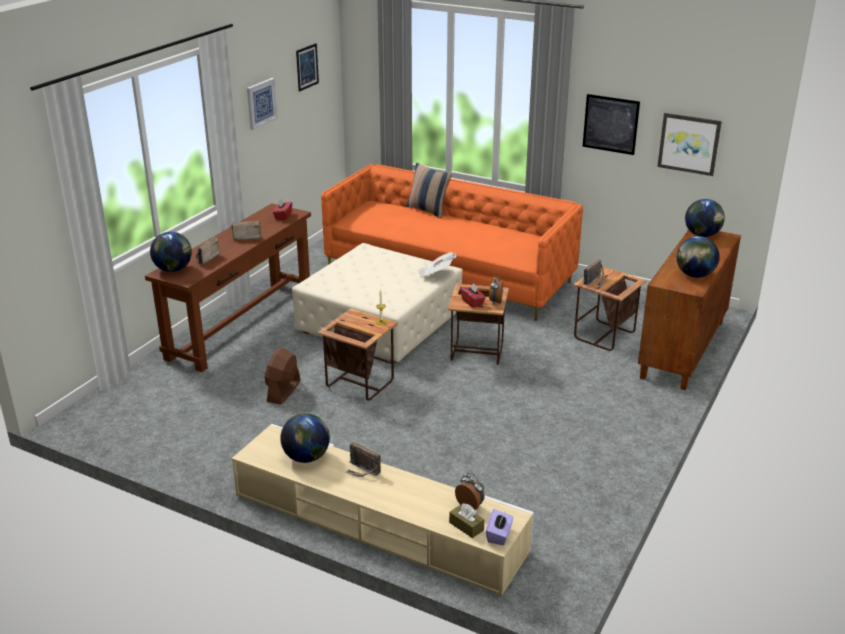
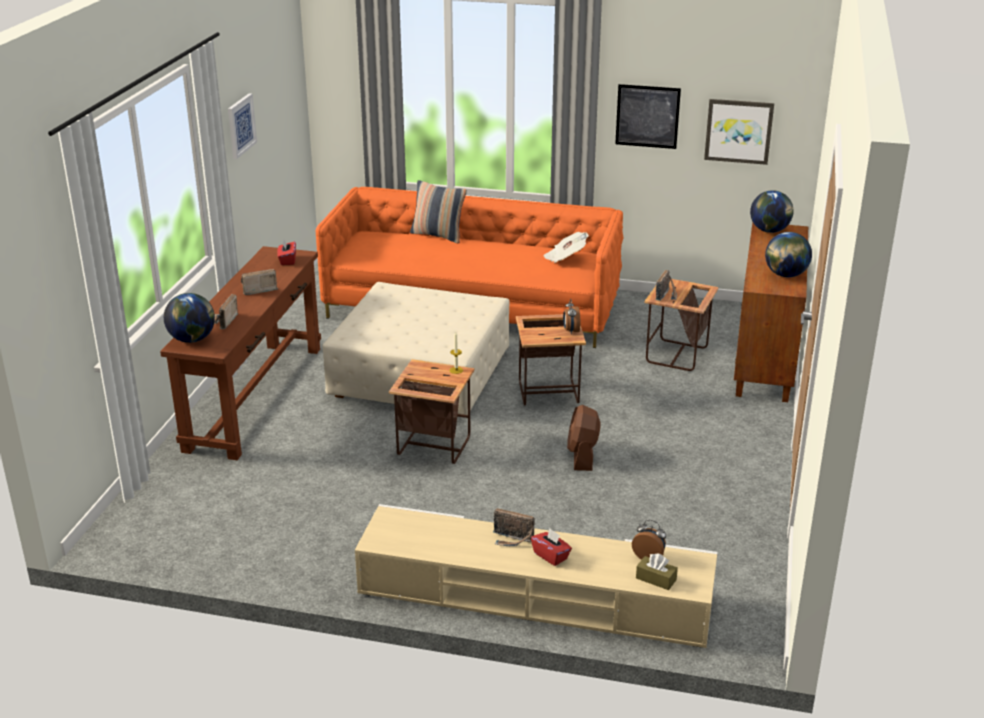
camera: 15 degrees left, 0 degrees up
brown fan [265,348,301,405] -> brown fan moved to [567,405,601,471]
globe [280,413,330,463] -> none
picture [296,43,319,92] -> none
newspaper [418,252,457,278] -> newspaper moved to [543,232,589,263]
red tissue box [460,283,486,308] -> red tissue box moved to [531,528,572,566]
purple tissue box [486,509,513,545] -> none

